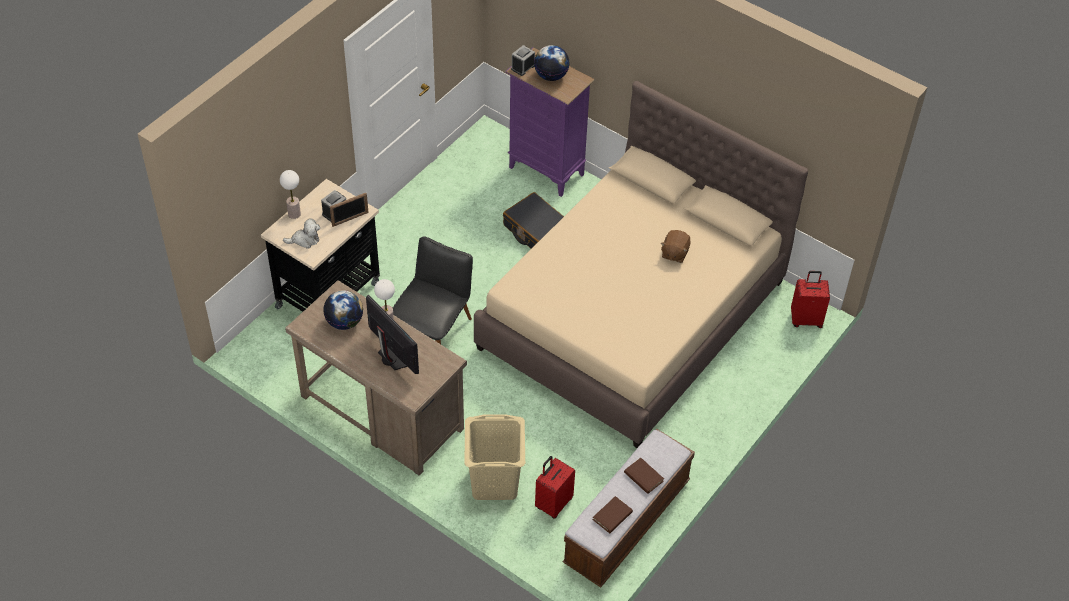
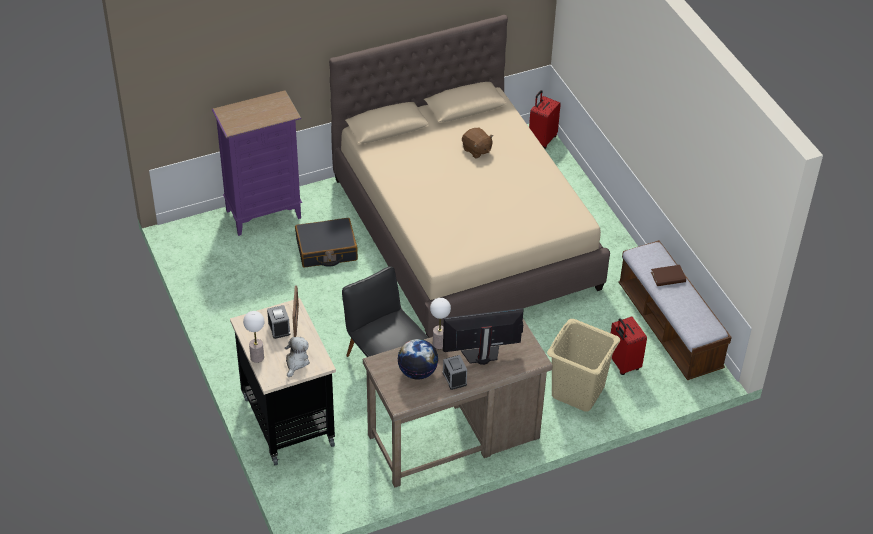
camera: 60 degrees left, 5 degrees down
alarm clock [511,45,535,76] -> alarm clock moved to [443,355,467,390]
globe [534,45,569,81] -> none
brown book [593,496,633,533] -> none

